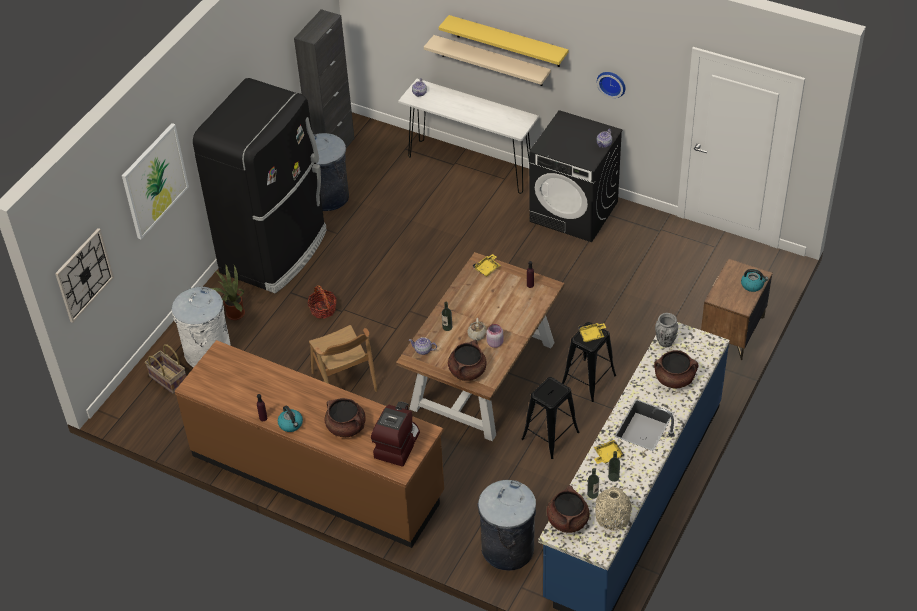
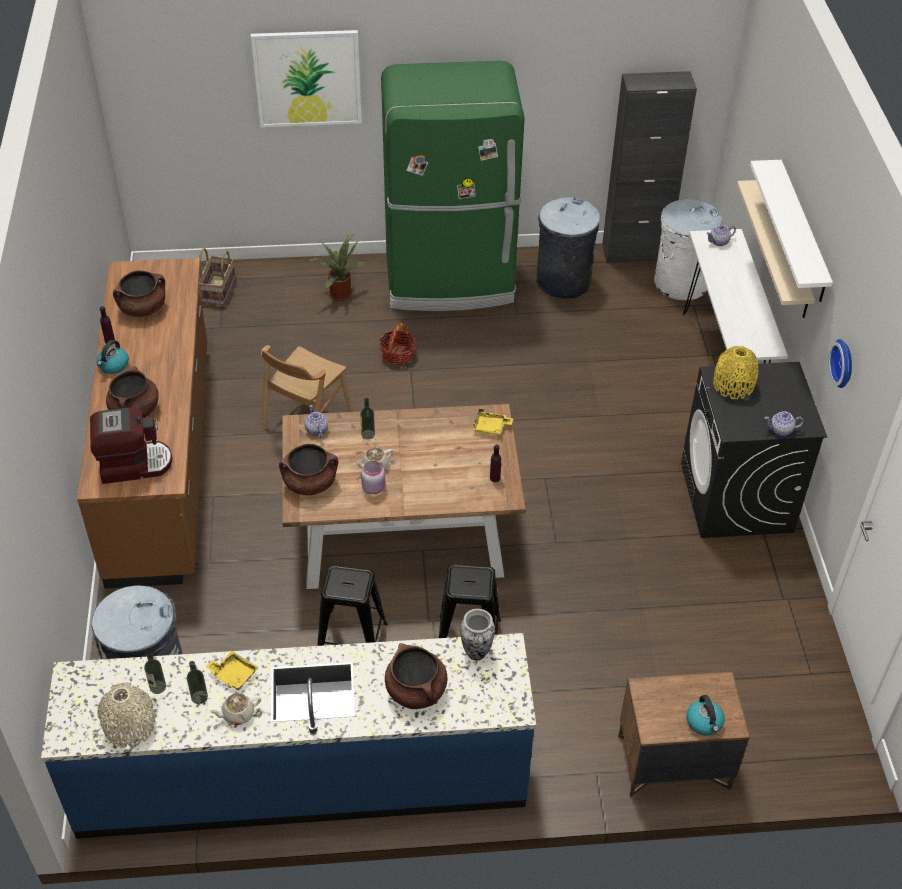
camera: 55 degrees right, 0 degrees up
wall clock [55,228,114,323] -> none
white trash can [171,287,231,367] -> white trash can moved to [654,199,722,300]
black fridge [193,78,327,293] -> green fridge [381,61,525,311]
yellow shelf [439,15,569,67] -> white shelf [750,160,833,302]
brown cooking pot [547,485,589,533] -> brown cooking pot moved to [113,271,165,317]
yellow tray [578,323,606,342] -> none
none -> beige teapot [209,693,261,725]
none -> yellow vase [713,346,759,399]

